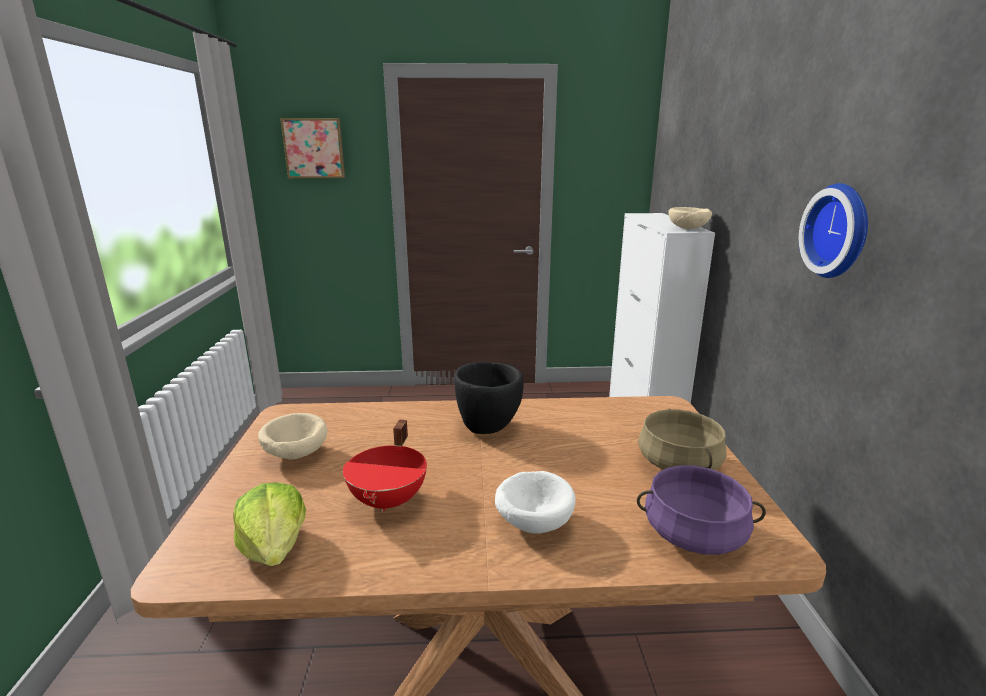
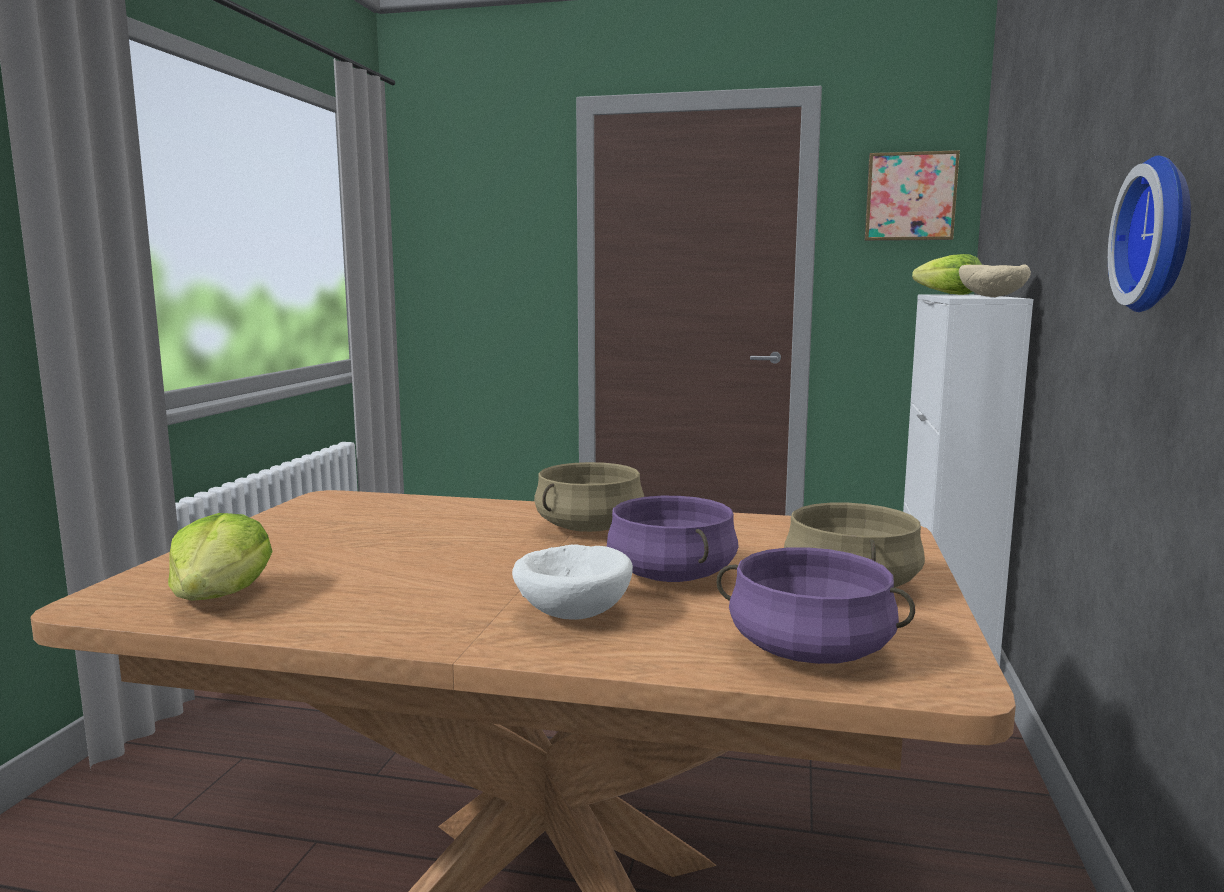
camera: 15 degrees right, 10 degrees down
beige bowl [258,413,328,459] -> none
picture [280,118,345,178] -> picture moved to [864,150,960,241]
red cooking pot [343,420,427,513] -> none
black bowl [455,362,524,434] -> beige cooking pot [534,462,644,532]
none -> purple cooking pot [607,496,739,582]
none -> lettuce [912,254,982,295]

